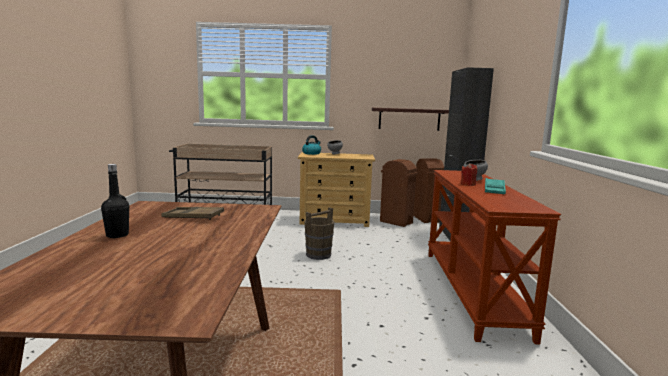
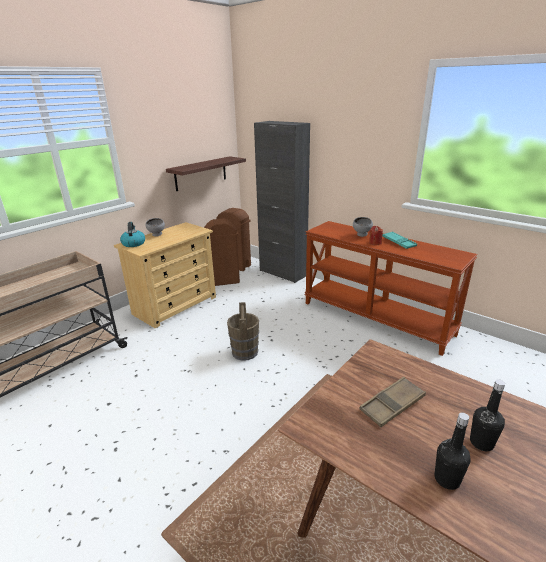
camera: 50 degrees left, 15 degrees up
none -> black bottle [470,379,505,451]

